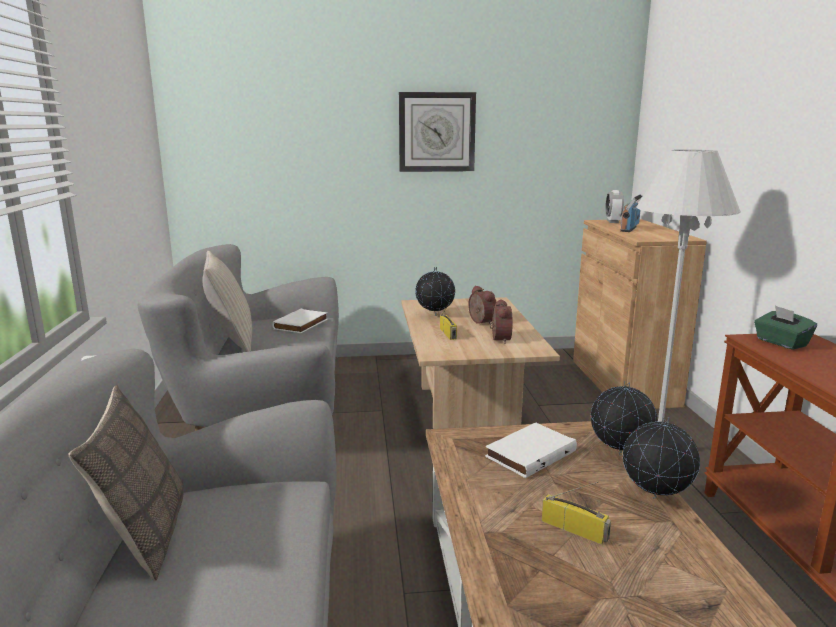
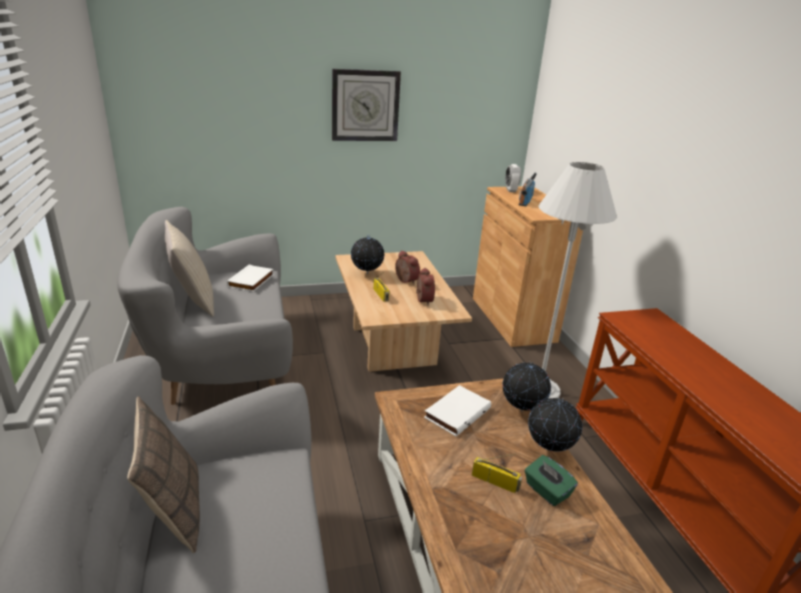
camera: 10 degrees left, 10 degrees up
green tissue box [754,306,817,350] -> green tissue box moved to [525,455,578,506]

